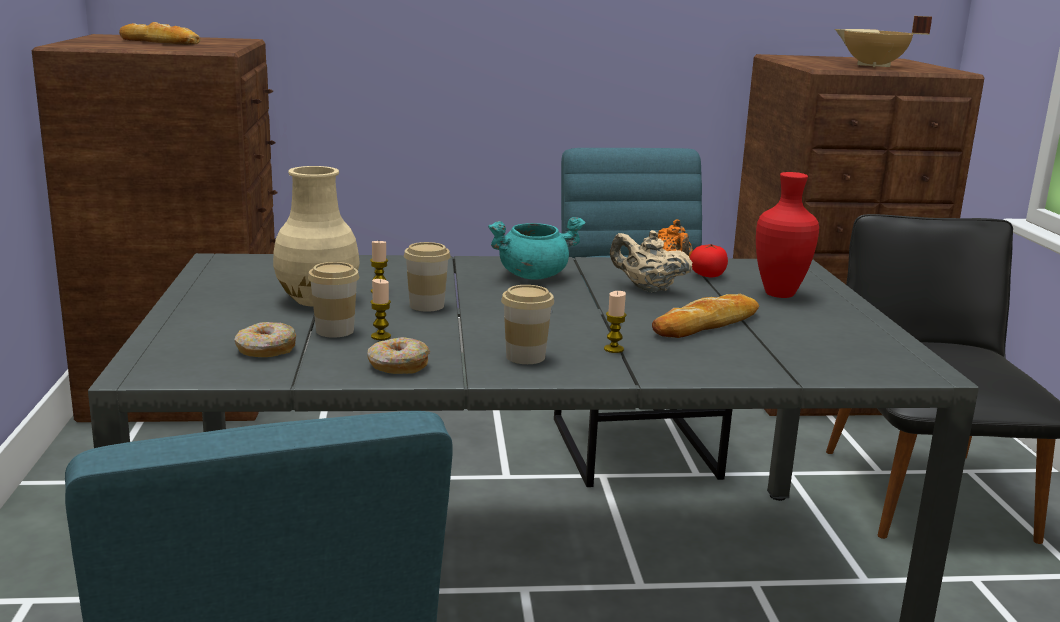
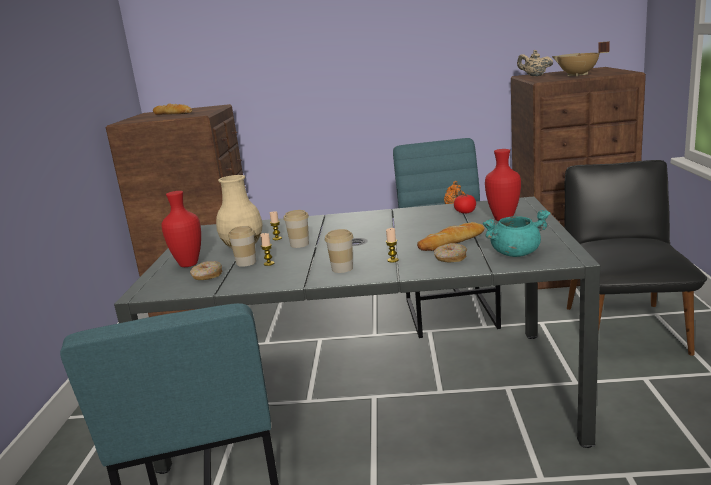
camera: 10 degrees right, 0 degrees up
donut [367,337,430,374] -> donut moved to [434,243,467,262]
turquoise cooking pot [488,217,585,279] -> turquoise cooking pot moved to [482,210,550,257]
beige teapot [610,230,693,293] -> beige teapot moved to [517,50,553,76]
none -> red vase [161,191,201,267]

